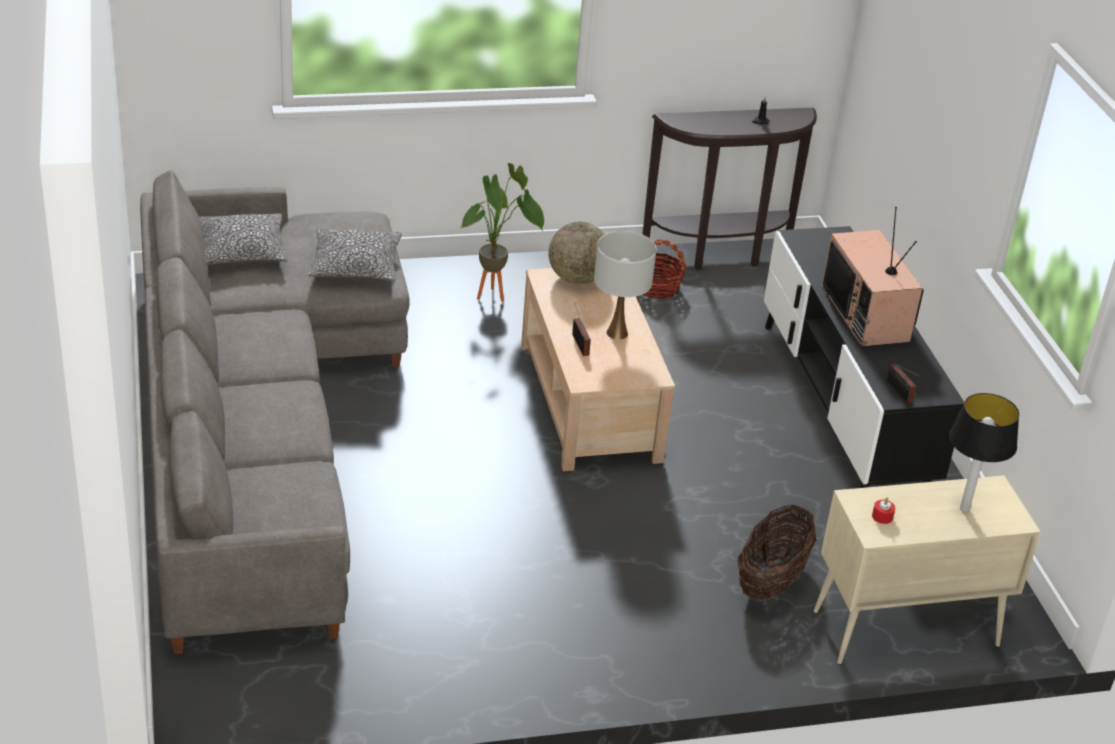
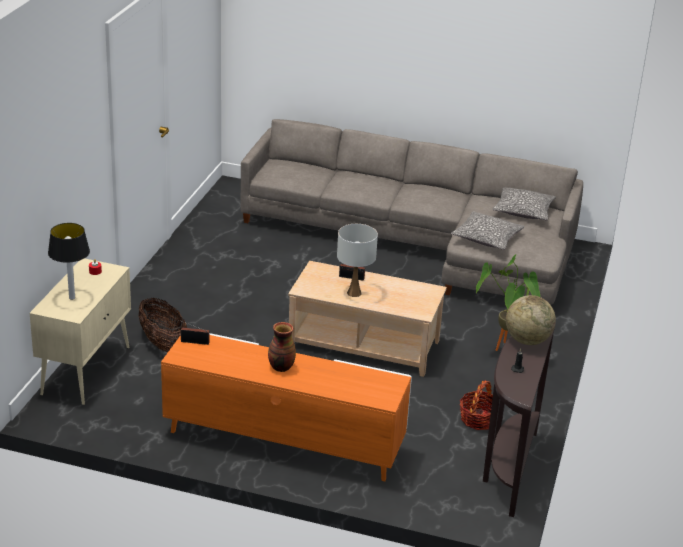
camera: 120 degrees right, 5 degrees down
globe [548,221,605,284] -> globe moved to [506,295,556,345]
black tv stand [764,226,964,488] -> orange tv stand [161,333,412,481]
television [822,207,924,347] -> vase [268,322,296,372]

